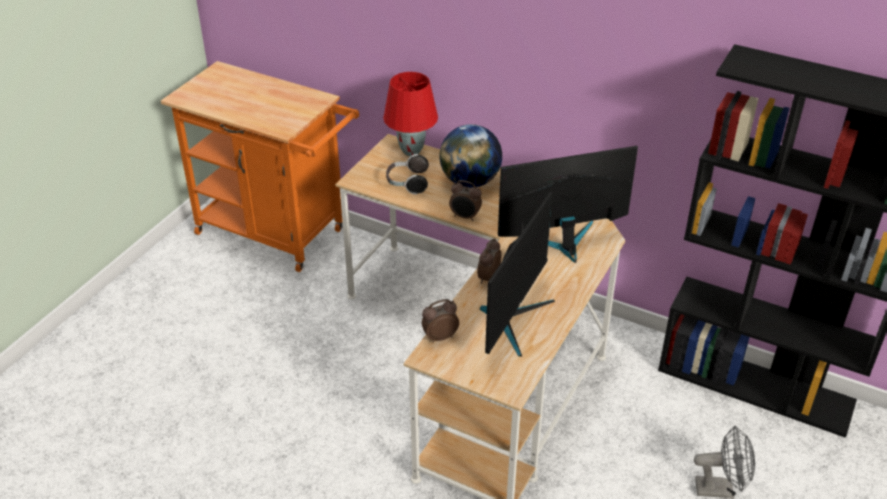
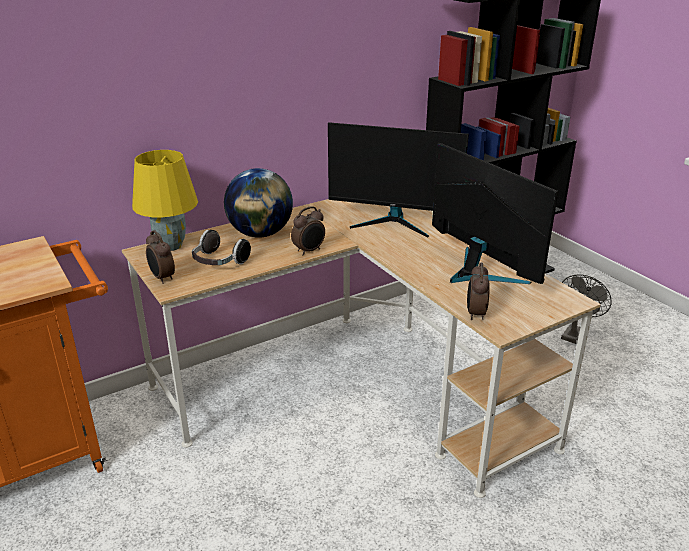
camera: 60 degrees left, 10 degrees down
red table lamp [383,72,438,156] -> yellow table lamp [132,150,198,251]
alarm clock [477,238,502,284] -> alarm clock moved to [146,230,175,284]
monitor [498,146,638,263] -> monitor turned 90 degrees counterclockwise [328,122,469,238]

